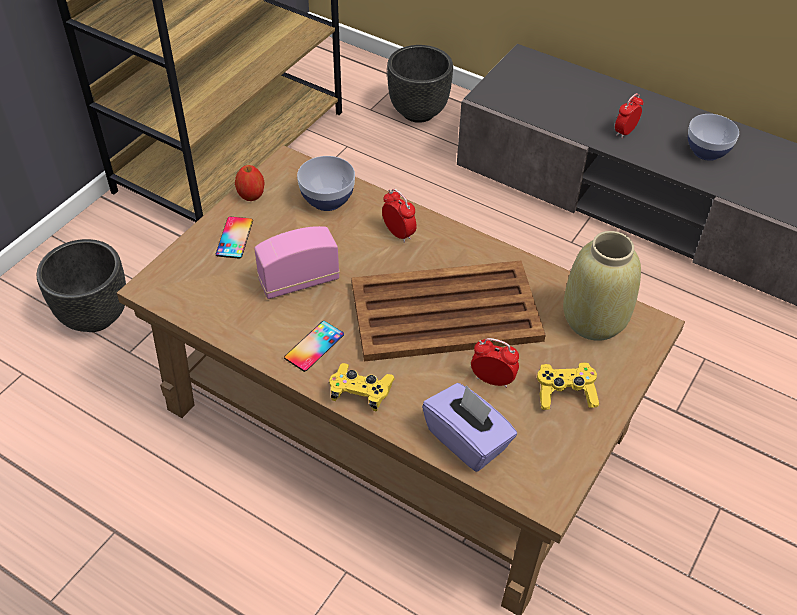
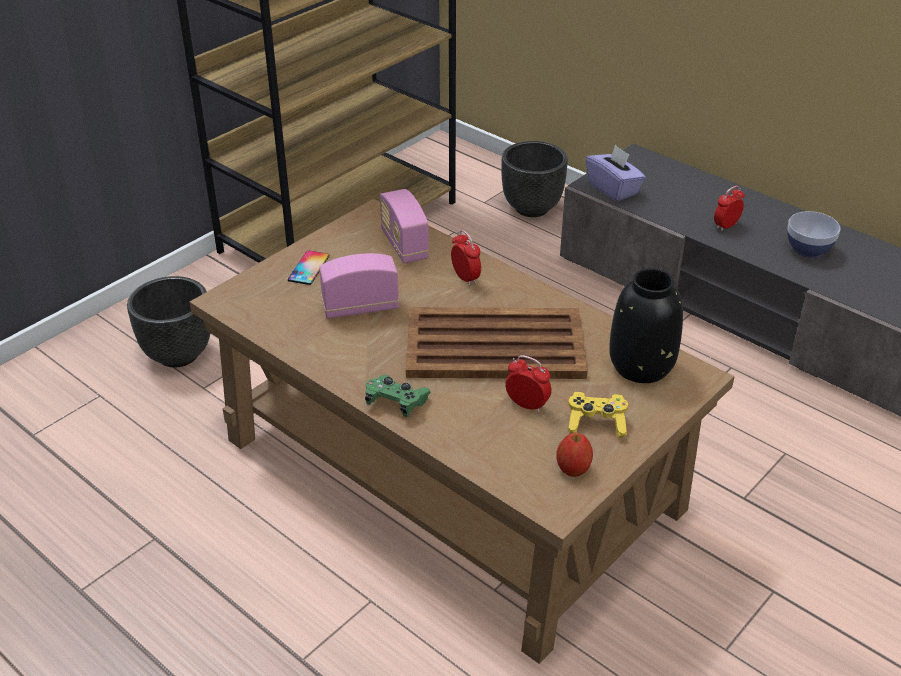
camera: 10 degrees right, 10 degrees down
apple [235,165,264,201] -> apple moved to [556,433,593,477]
phone [284,321,344,372] -> none
bowl [297,156,355,211] -> radio [380,189,429,263]
yellow game controller [329,363,395,411] -> green game controller [365,375,431,417]
purple tissue box [422,383,517,472] -> purple tissue box moved to [586,145,646,202]
beige vase [563,231,641,341] -> black vase [609,268,683,383]

